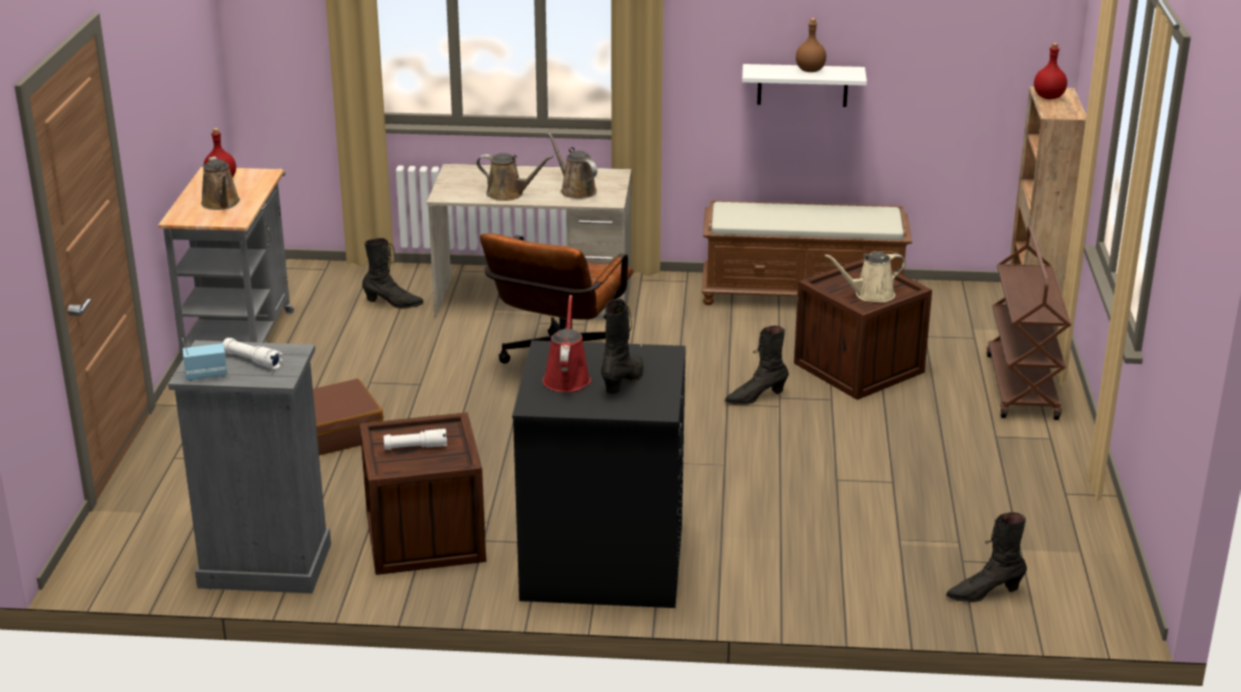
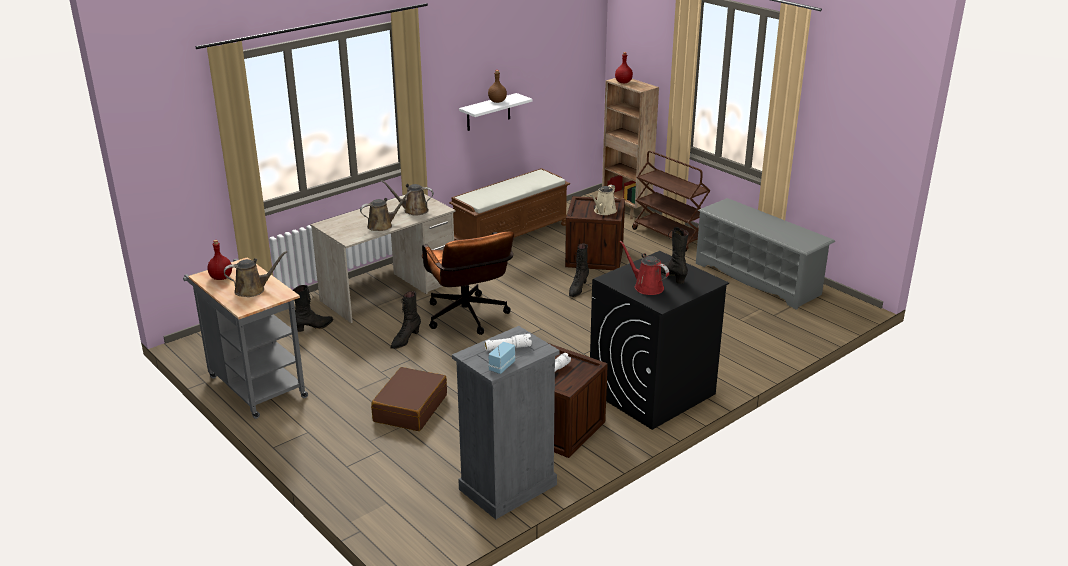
camera: 45 degrees left, 0 degrees up
brown watering can [201,156,240,210] -> brown watering can turned 45 degrees counterclockwise [224,251,287,297]
black boot [946,512,1027,602] -> black boot moved to [390,291,421,349]
none -> grey shoe rack [696,198,835,310]

